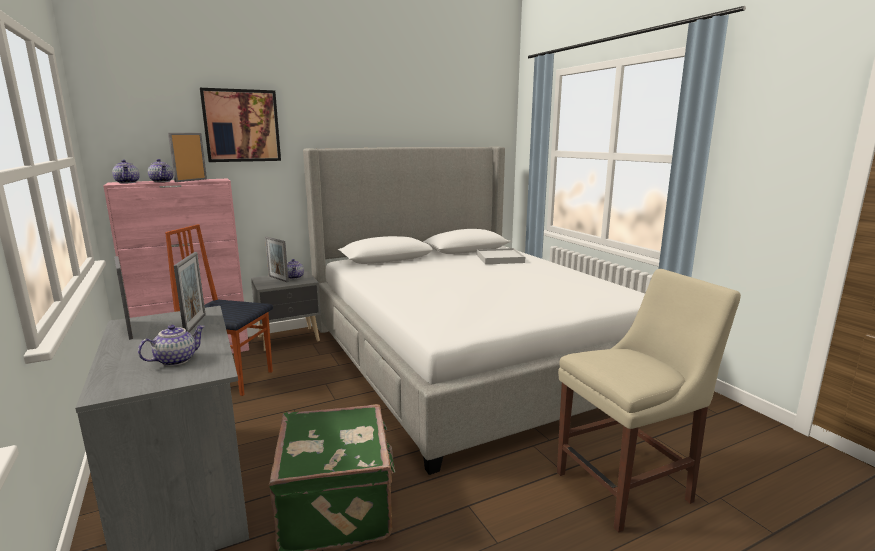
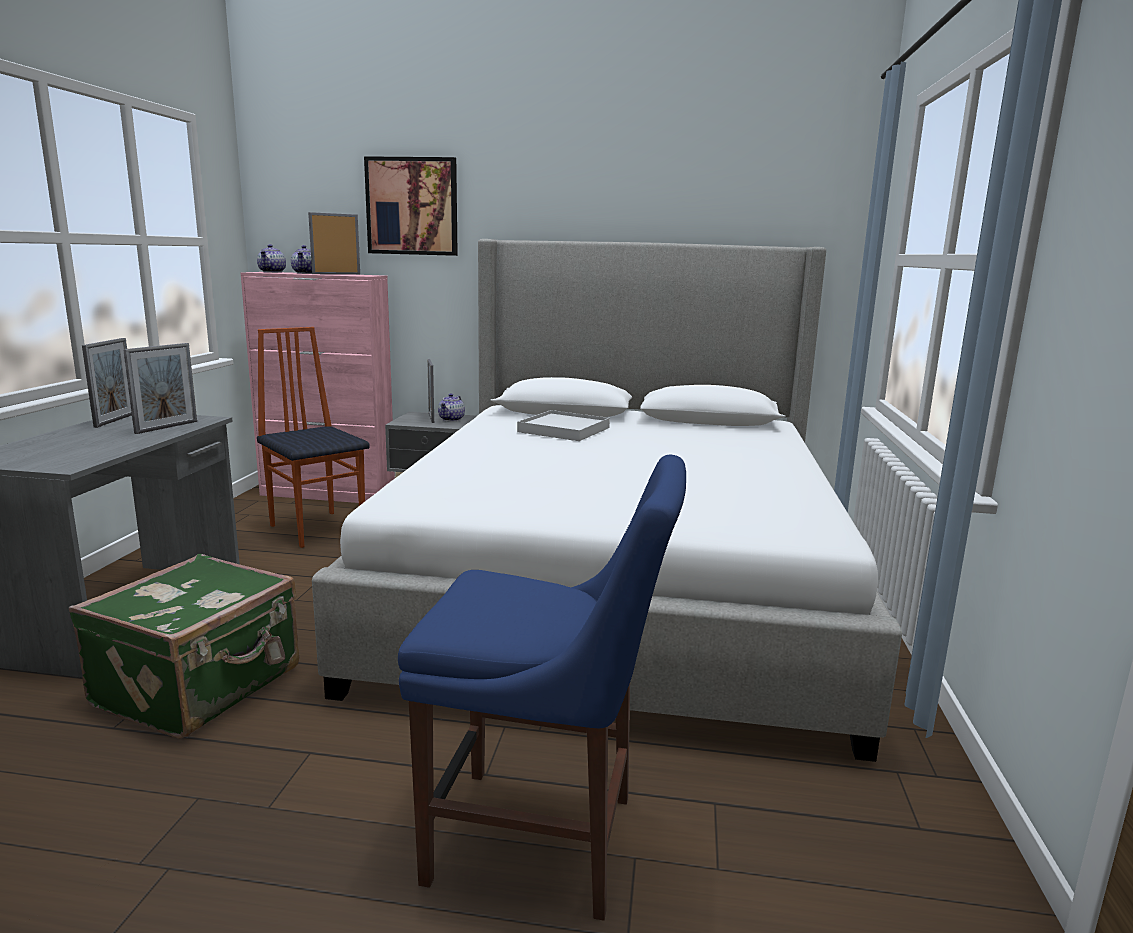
camera: 35 degrees right, 0 degrees up
teapot [138,325,205,366] -> none
white tray [477,248,525,264] -> white tray moved to [517,410,610,441]
beige chair [557,269,741,533] -> blue chair [398,455,686,921]

